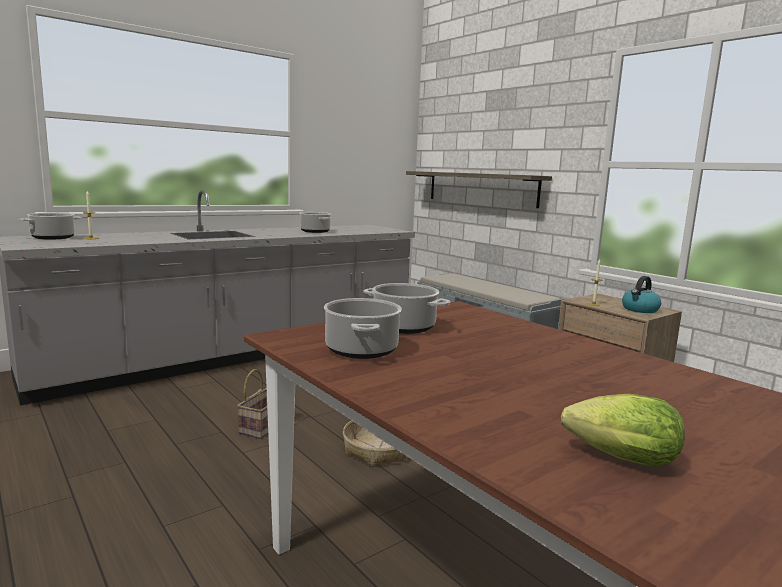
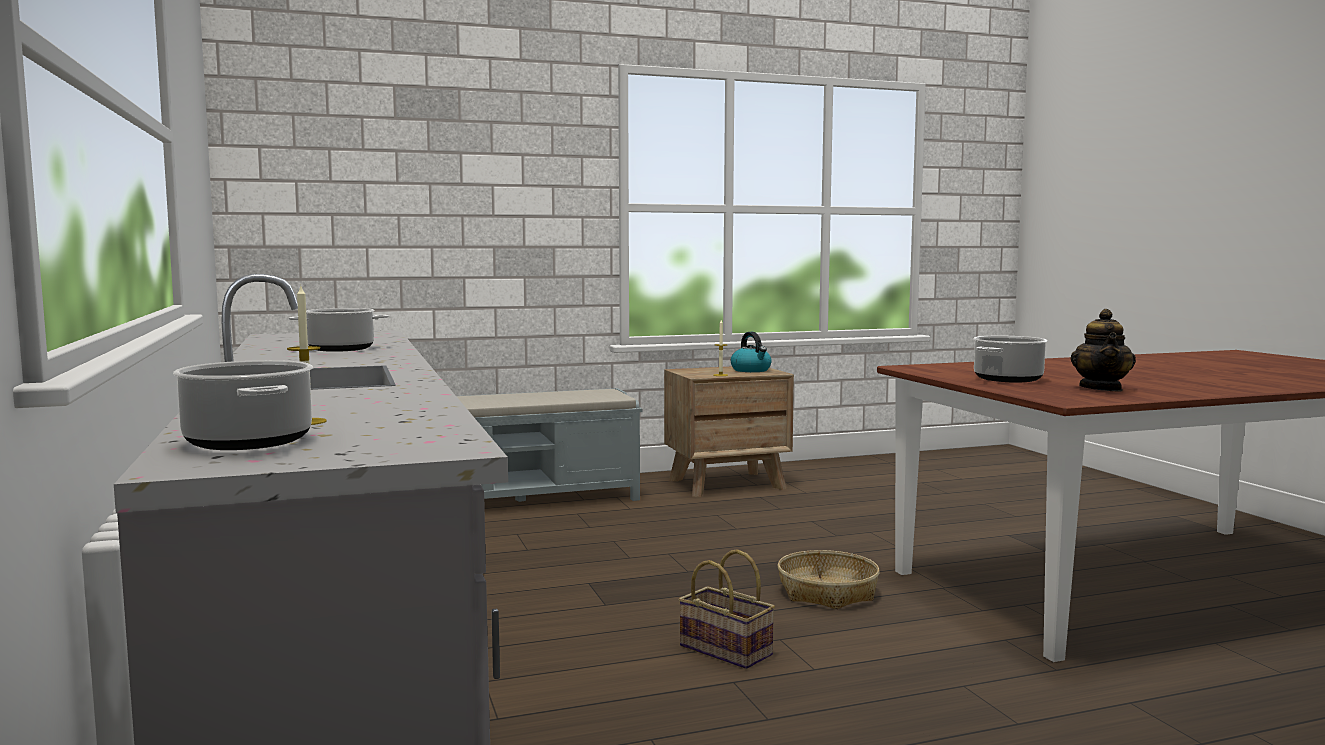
camera: 70 degrees left, 5 degrees down
cooking pot [324,298,402,359] -> teapot [1070,309,1136,391]
shelf [406,171,552,208] -> none
lettuce [561,394,685,467] -> none

